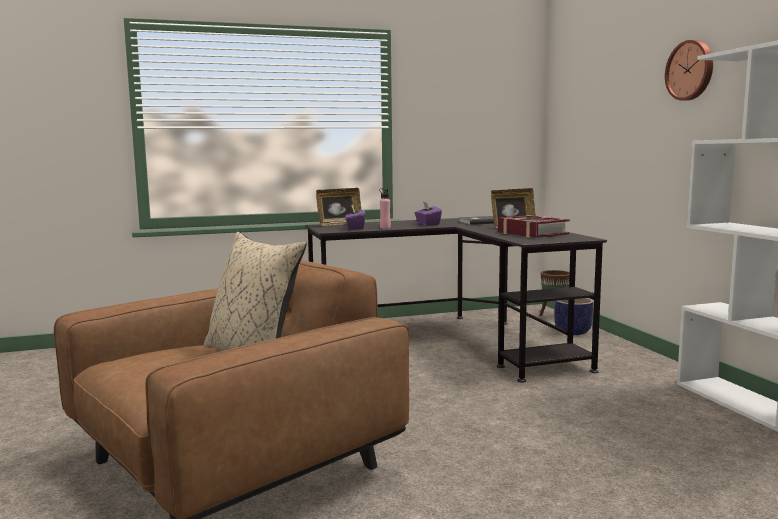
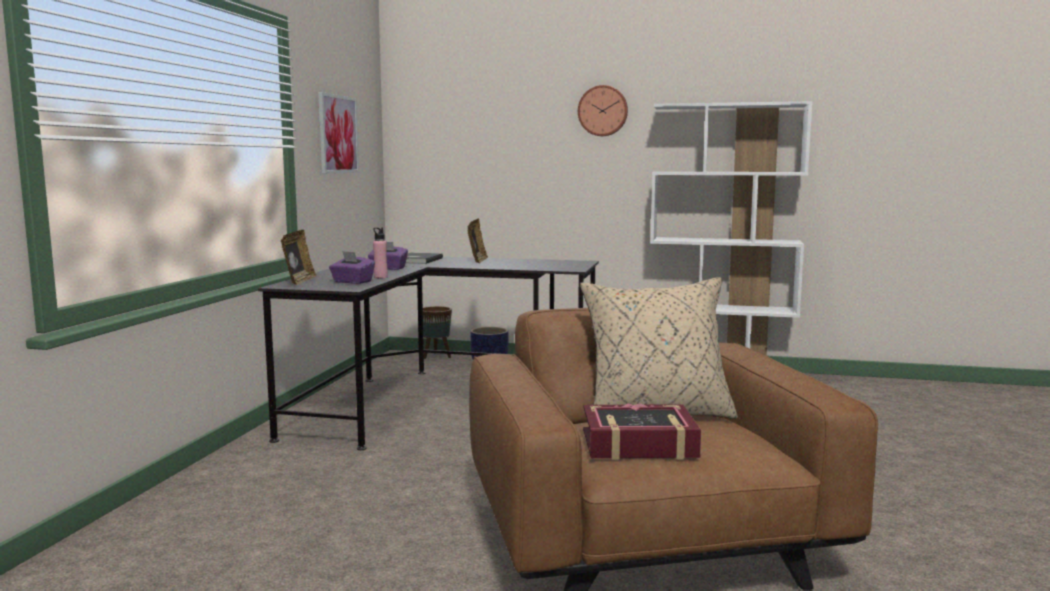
camera: 60 degrees left, 0 degrees up
book [498,215,570,238] -> book moved to [583,403,701,460]
none -> picture [318,92,359,174]

